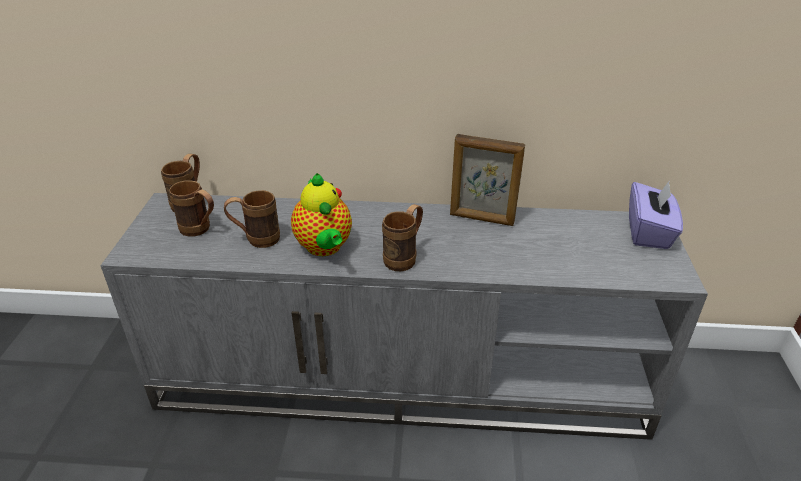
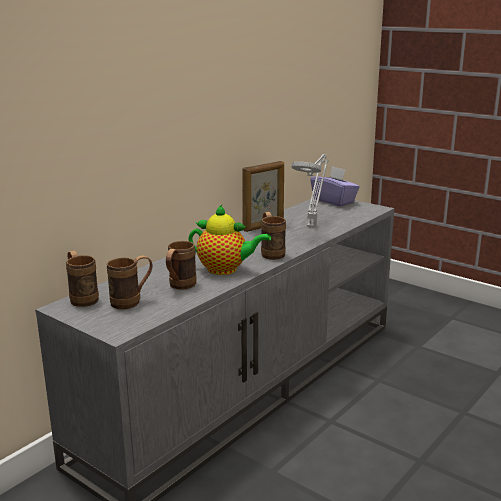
camera: 55 degrees left, 15 degrees down
none -> grey table lamp [292,154,328,227]

